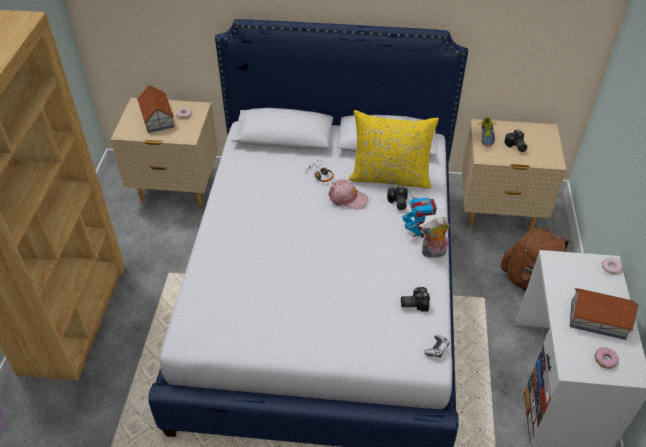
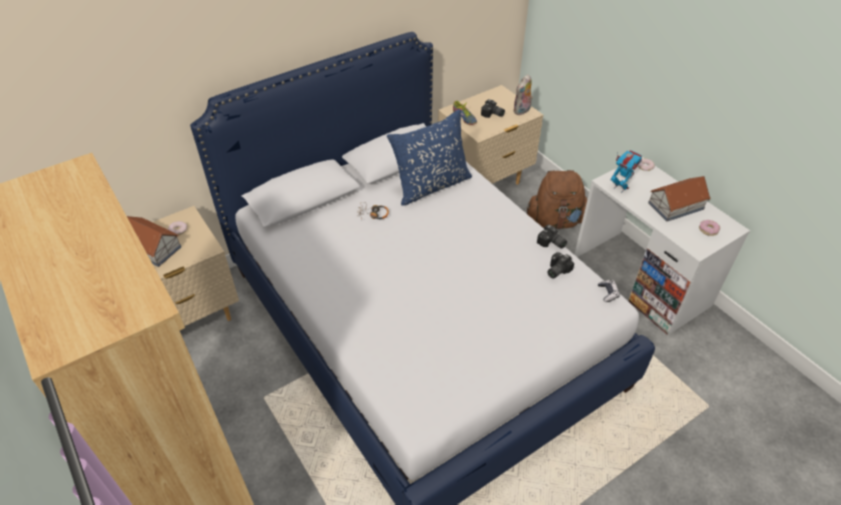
camera: 40 degrees left, 0 degrees up
pink cap [328,179,368,210] -> none
yellow pillow [348,110,439,189] -> blue pillow [387,109,472,206]
camera [387,185,408,210] -> camera moved to [537,224,567,249]
toy robot [402,193,437,237] -> toy robot moved to [611,150,642,193]
plush toy [421,217,450,258] -> plush toy moved to [513,74,533,115]

